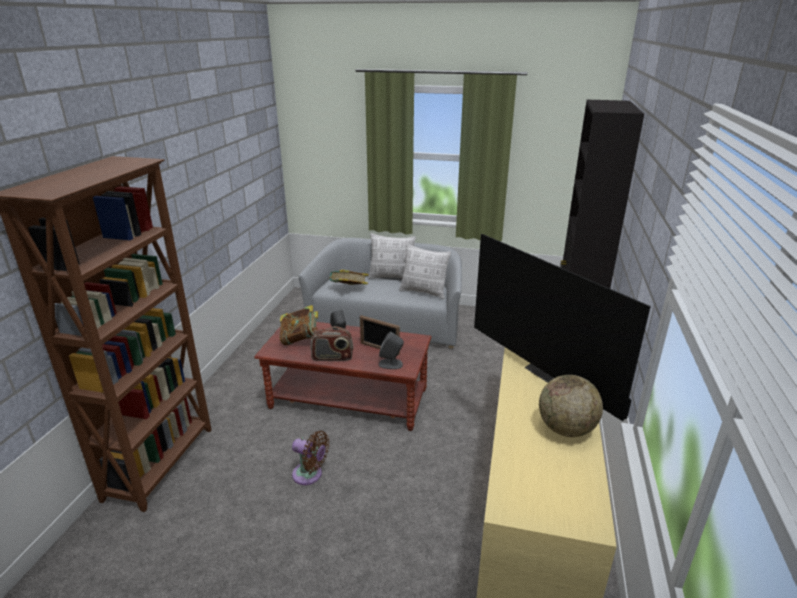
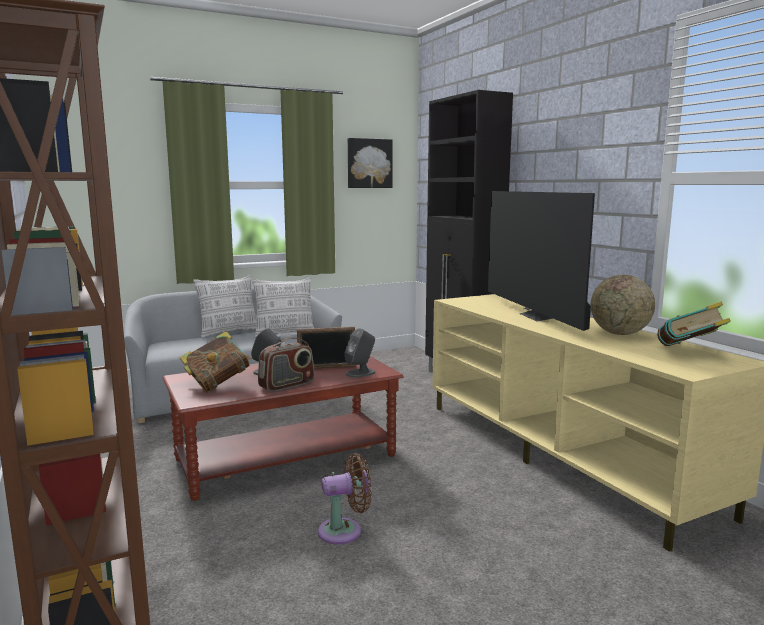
camera: 40 degrees left, 15 degrees down
book [328,270,369,285] -> book moved to [657,302,731,346]
television [474,234,651,421] -> television turned 60 degrees clockwise [488,191,595,331]
none -> picture [348,138,393,188]

